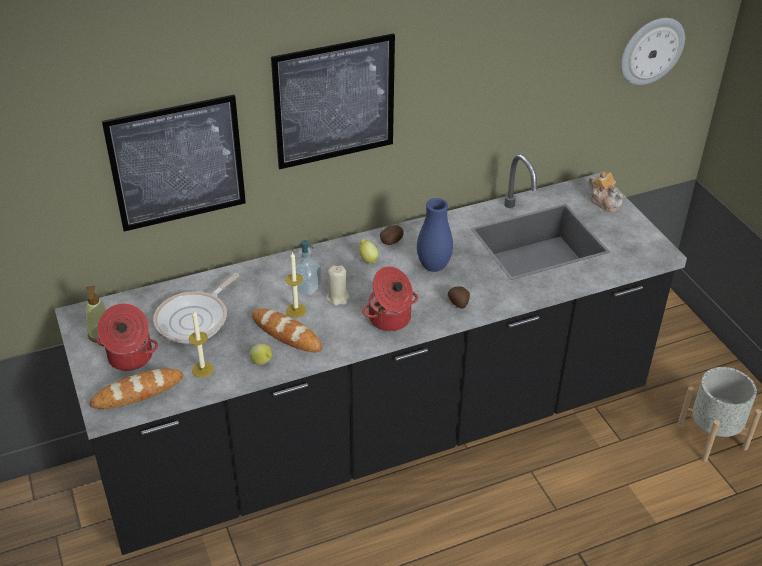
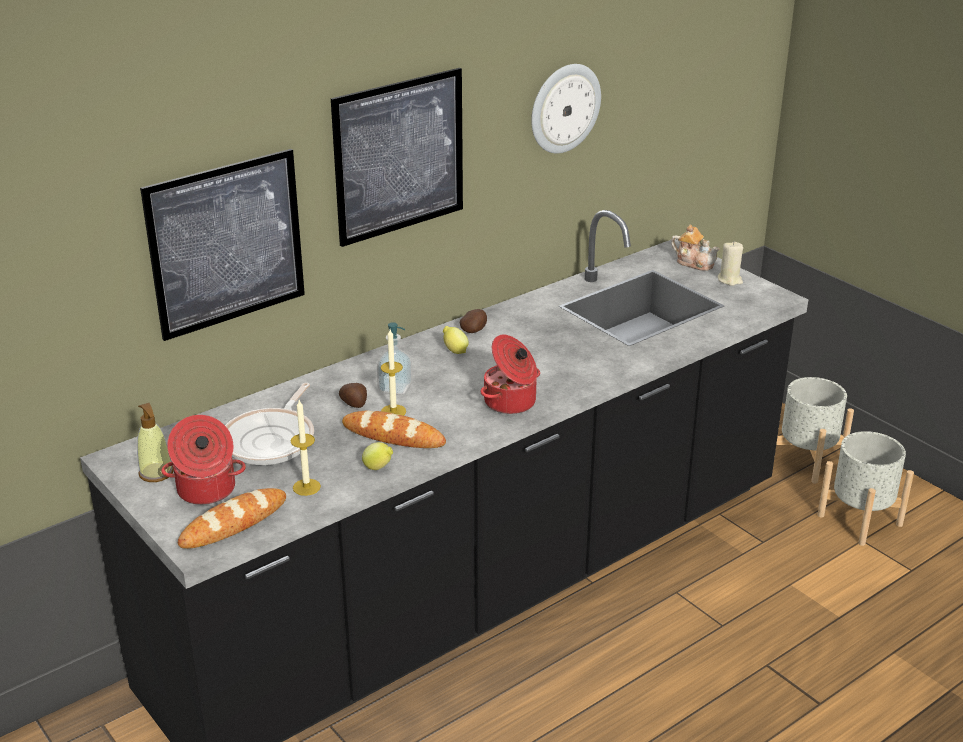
camera: 15 degrees left, 10 degrees down
beige candle [326,265,349,305] -> beige candle moved to [718,241,743,286]
blue vase [417,198,453,272] -> none
potato [448,286,470,309] -> potato moved to [339,383,367,408]
wall clock [621,18,685,85] -> wall clock moved to [531,64,601,153]
none -> grey planter [774,377,854,484]

